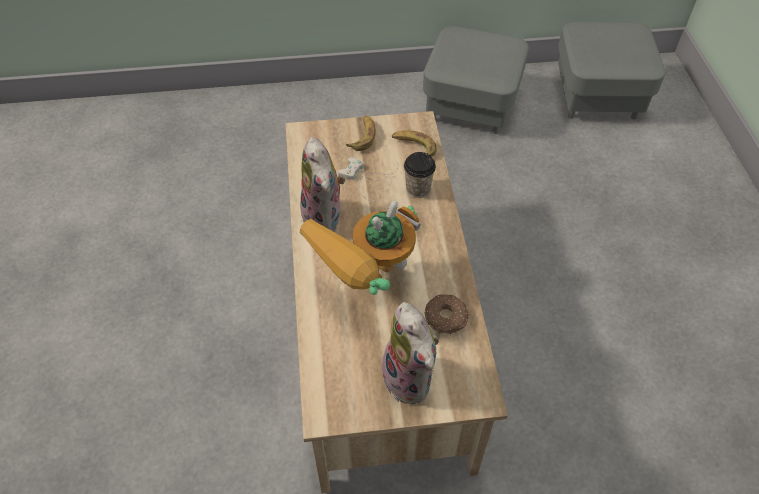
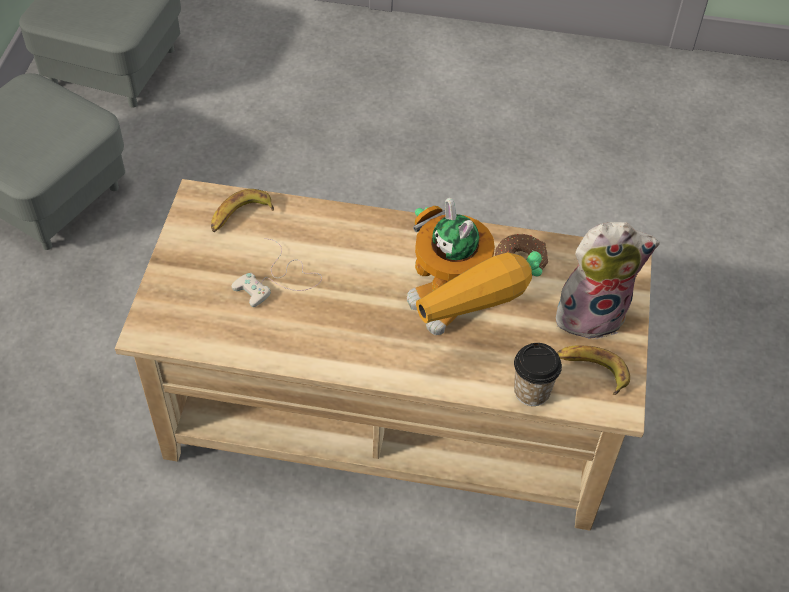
camera: 75 degrees left, 0 degrees up
plush toy [300,137,345,232] -> none
banana [346,116,376,151] -> banana moved to [557,345,630,395]
cup [404,152,436,198] -> cup moved to [514,343,562,406]

